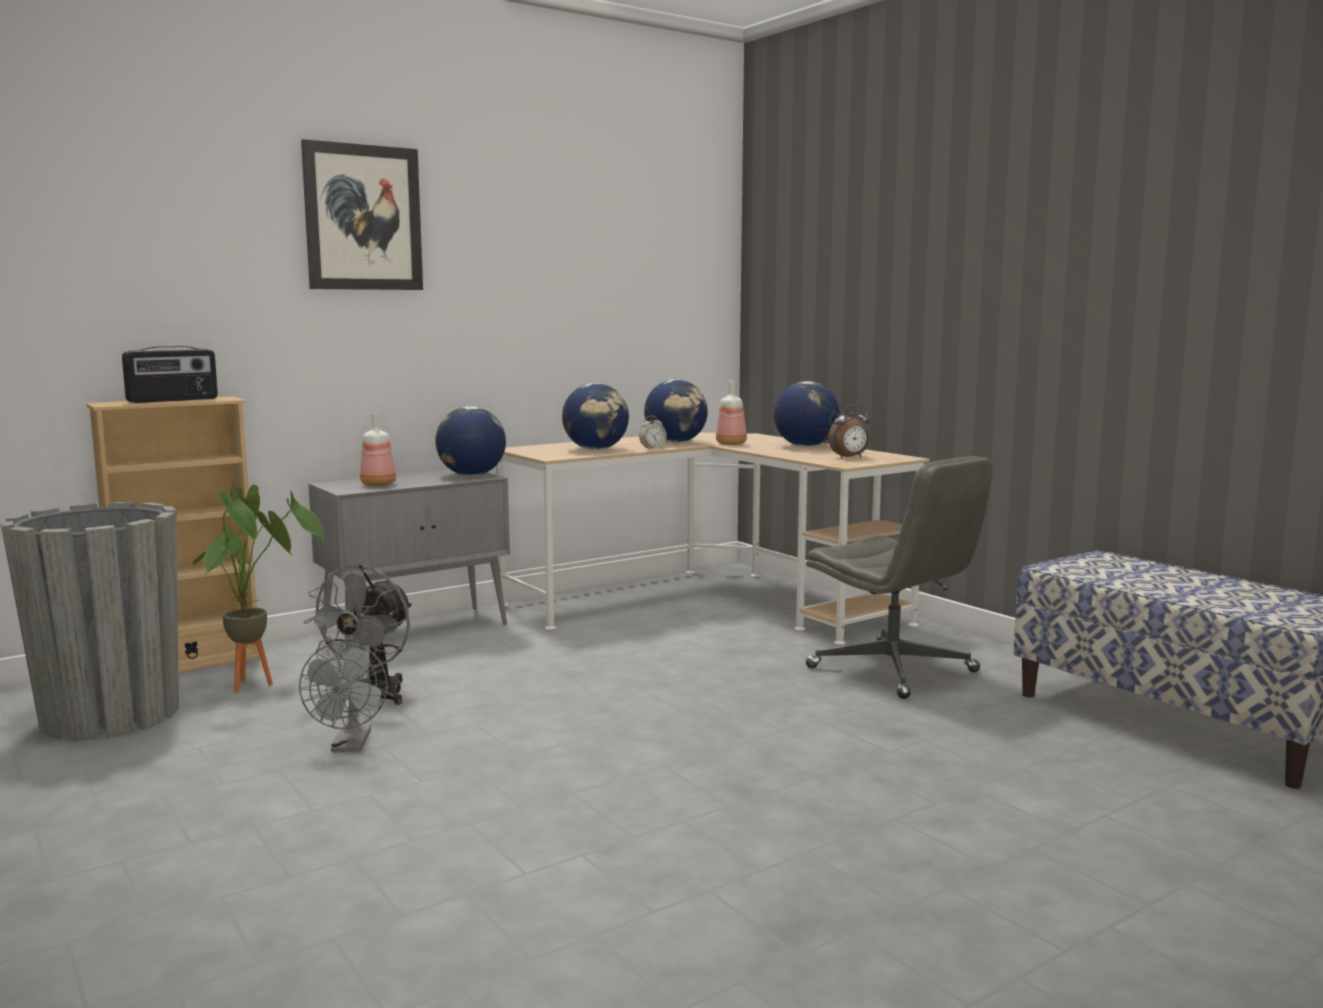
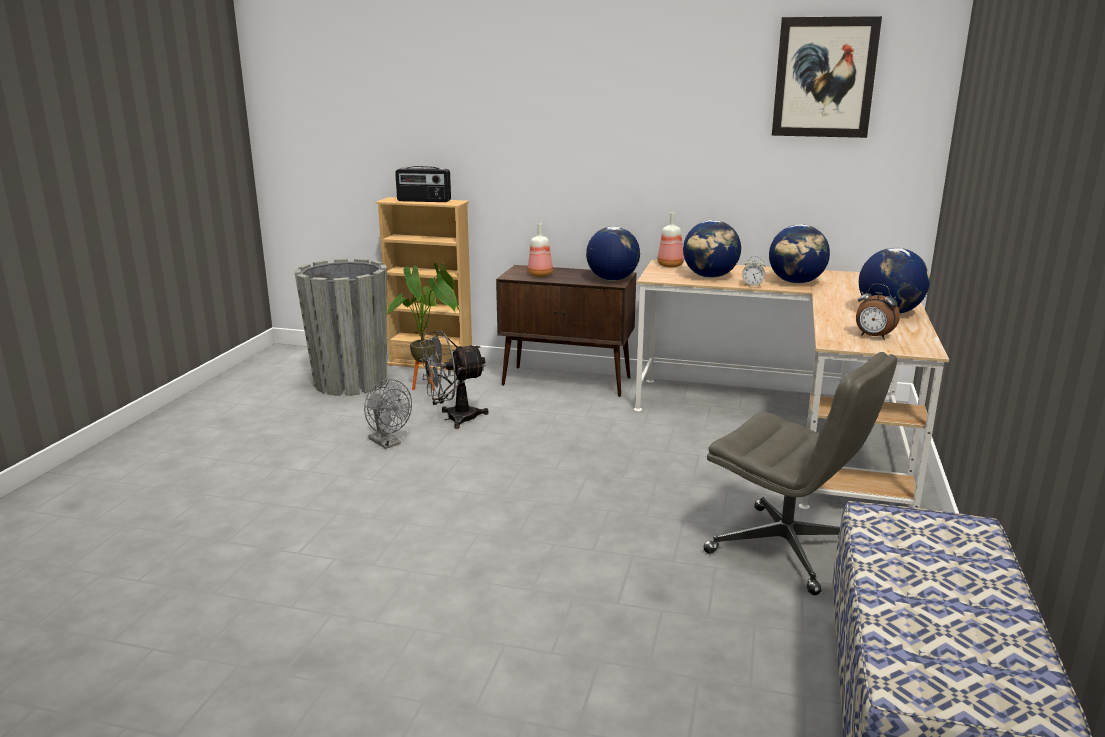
camera: 50 degrees right, 10 degrees up
grey fan [299,642,388,752] -> grey fan turned 90 degrees counterclockwise [364,379,412,449]
picture [301,139,423,290] -> picture moved to [772,16,882,138]
grey cabinet [309,470,510,653] -> brown cabinet [496,265,637,397]
bottle [716,381,747,445] -> bottle moved to [658,212,684,267]
grey office chair [805,456,993,699] -> grey office chair turned 60 degrees counterclockwise [703,352,897,595]

